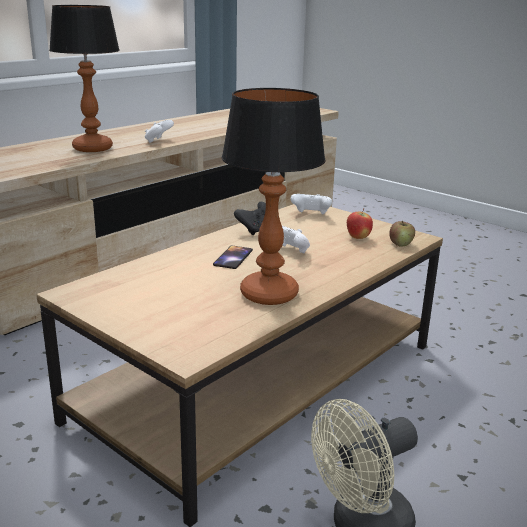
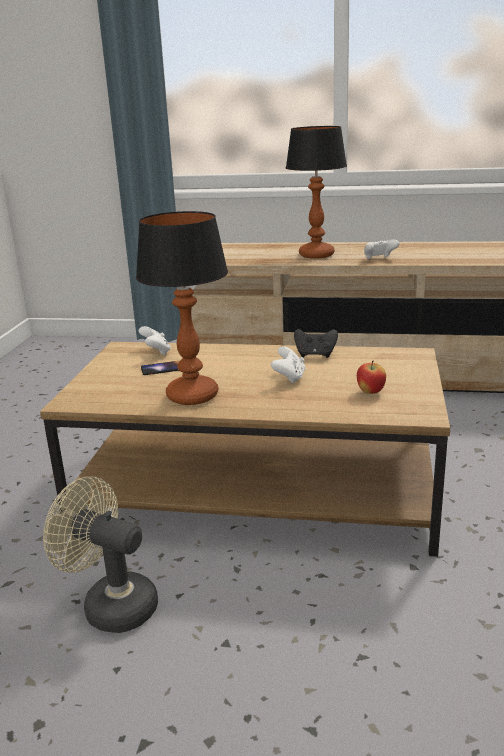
camera: 60 degrees right, 0 degrees up
phone [213,246,253,269] -> phone moved to [141,360,180,375]
white game controller [291,194,332,215] -> white game controller moved to [139,326,171,355]
apple [389,221,415,247] -> none

